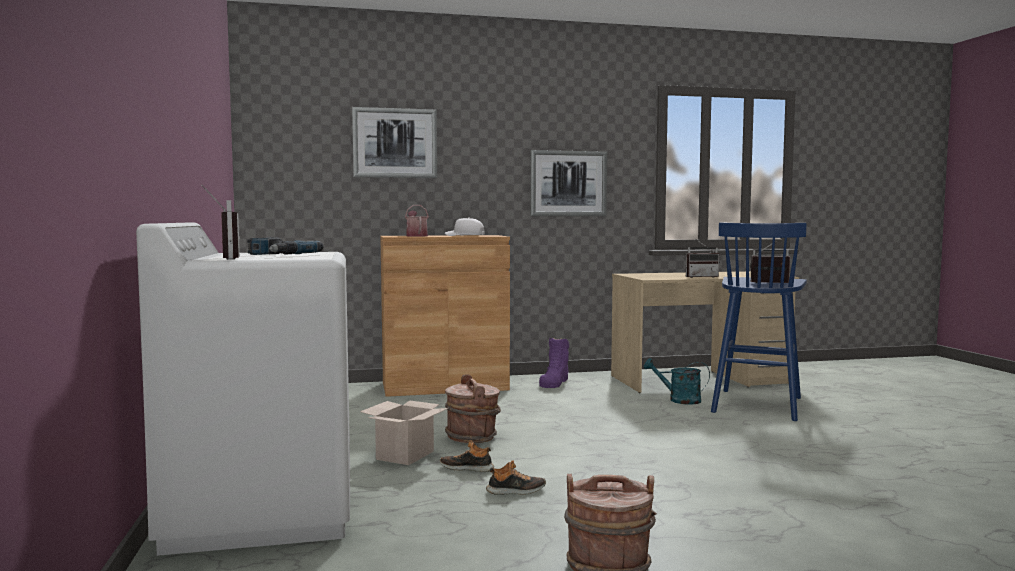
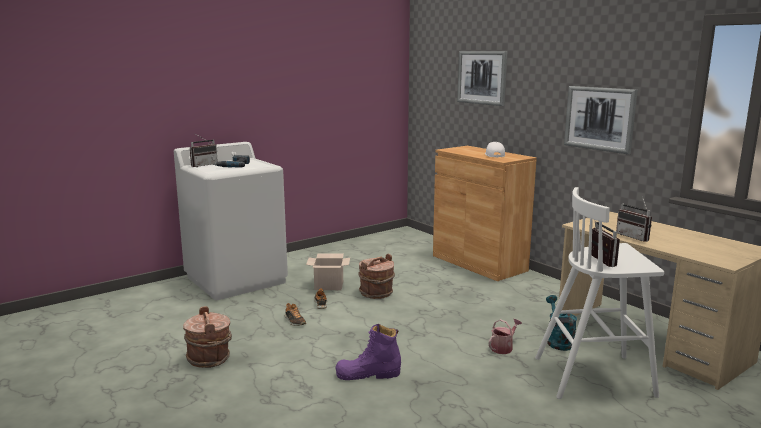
camera: 65 degrees right, 10 degrees up
watering can [405,205,429,237] -> watering can moved to [489,319,522,354]
purple boot [539,338,569,388] -> purple boot moved to [336,324,401,380]
blue stool [711,223,807,421] -> white stool [535,187,664,399]

